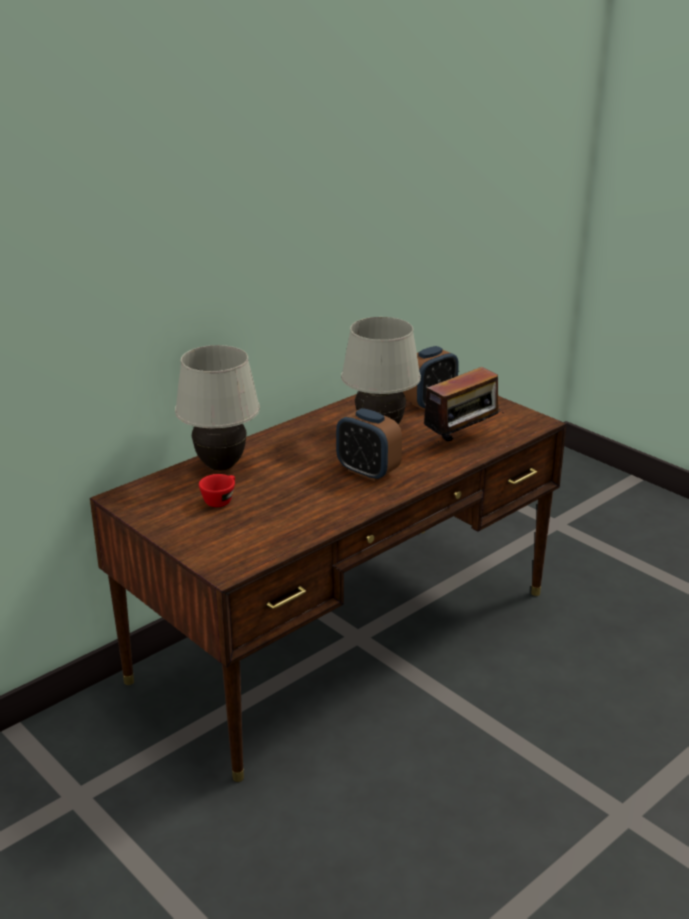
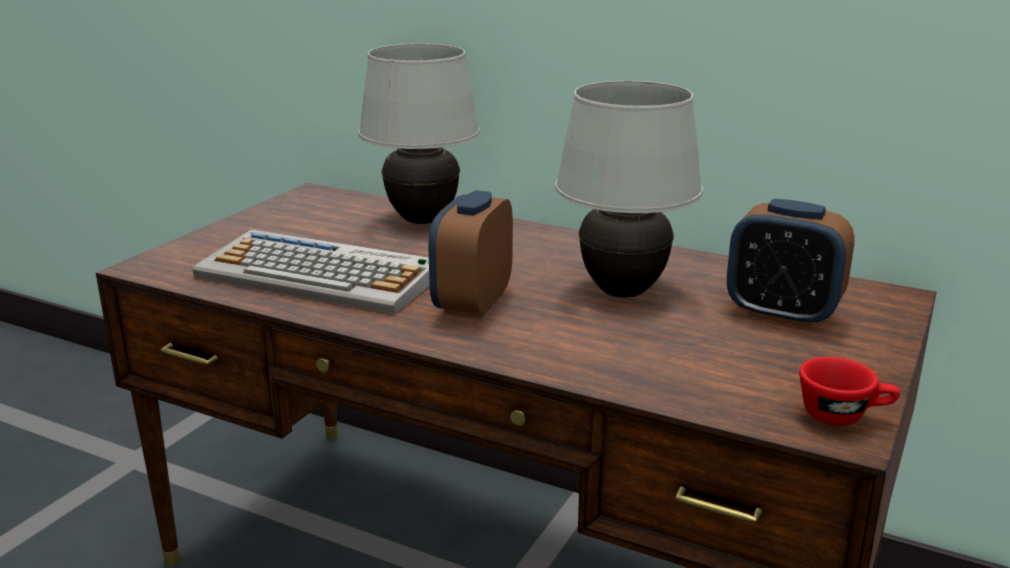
camera: 70 degrees right, 5 degrees down
red cup [199,474,235,507] -> red cup moved to [799,357,900,426]
radio [424,367,504,442] -> none
none -> keyboard [193,229,430,314]

